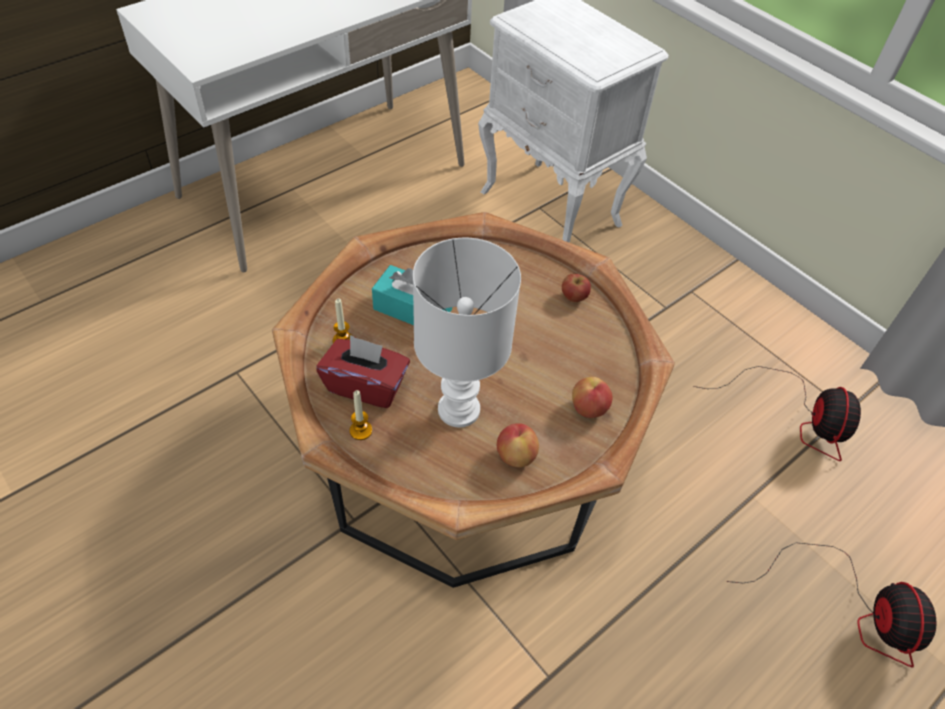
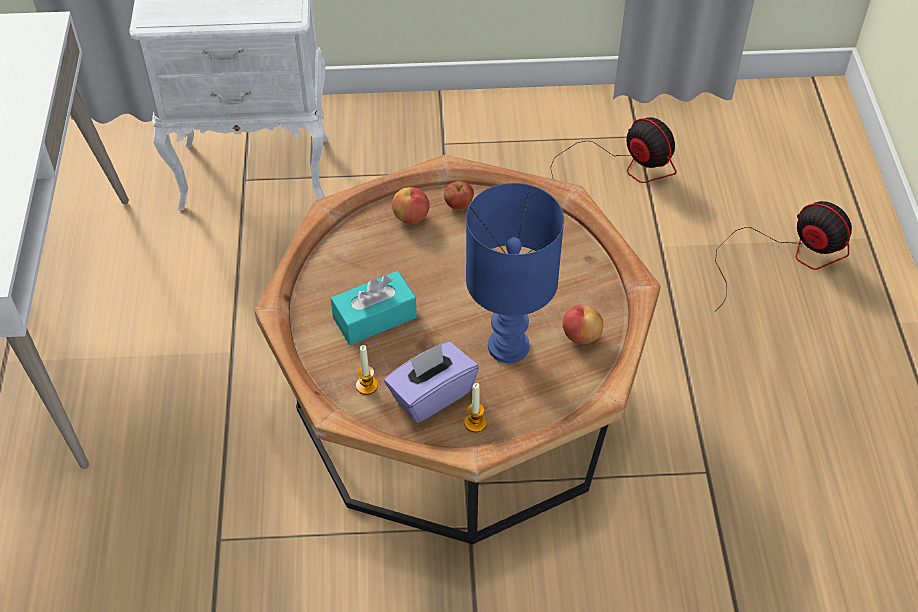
camera: 50 degrees left, 0 degrees up
red tissue box [316,335,410,408] -> purple tissue box [384,342,479,423]
white table lamp [413,238,521,427] -> blue table lamp [466,183,564,363]
apple [572,377,613,418] -> apple moved to [392,187,430,224]

